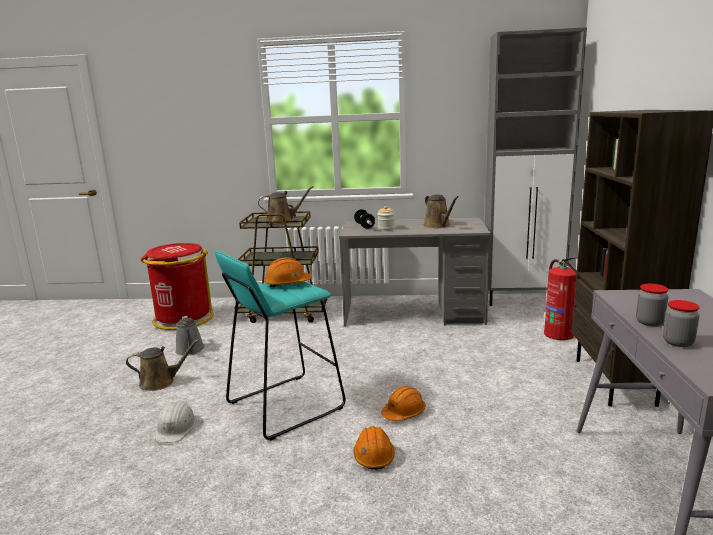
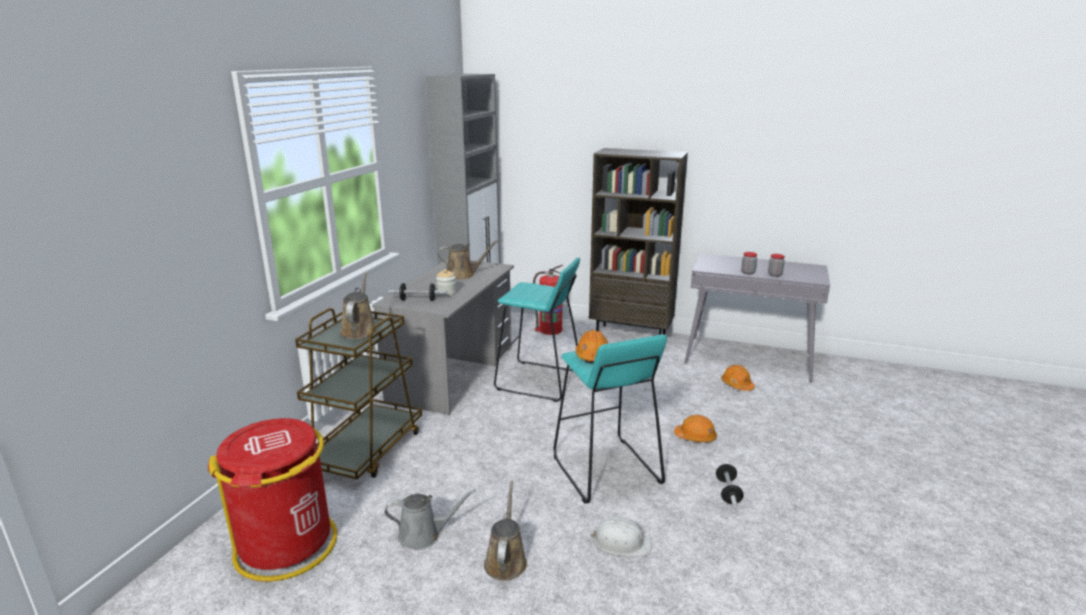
camera: 75 degrees left, 5 degrees up
orange hard hat [381,386,426,421] -> orange hard hat moved to [721,365,755,391]
none -> turquoise stool [494,257,580,402]
none -> dumbbell [716,461,744,508]

